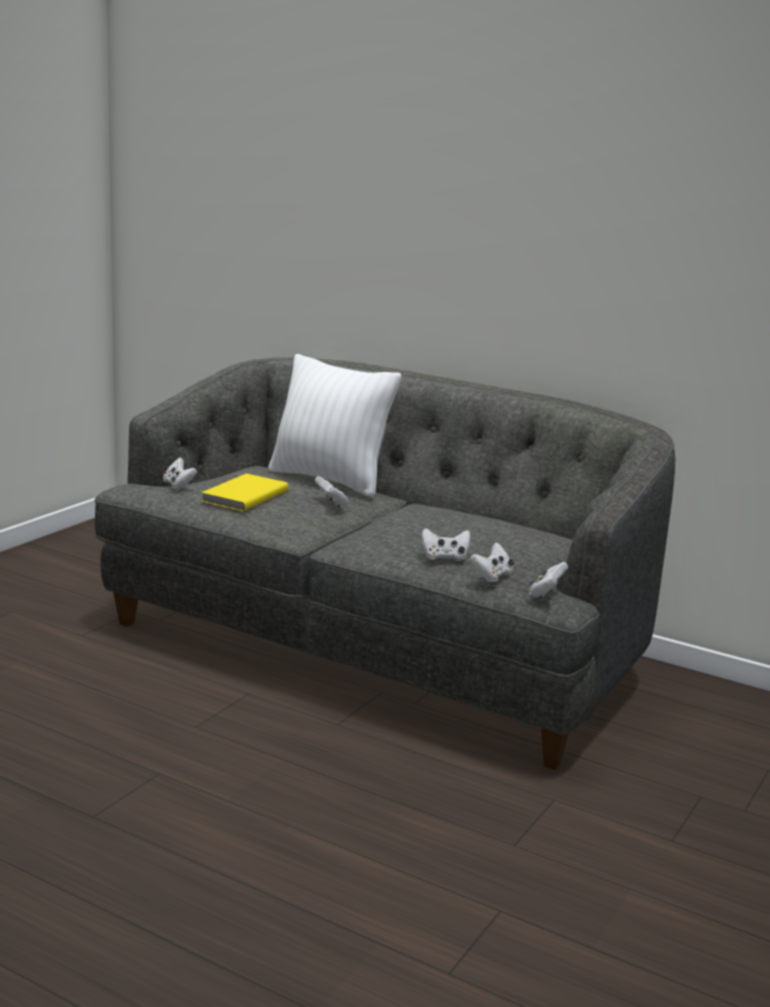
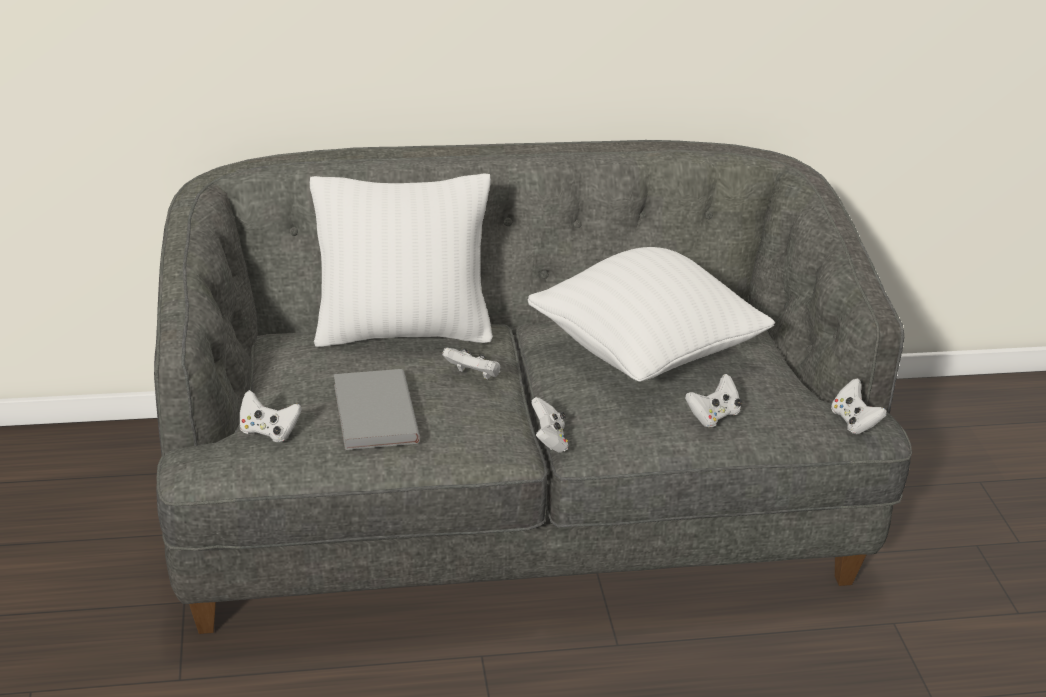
camera: 40 degrees left, 15 degrees up
yellow book [201,473,288,511] -> grey book [334,369,420,450]
white game controller [470,543,514,583] -> white game controller moved to [531,397,569,453]
none -> white pillow [527,247,775,382]

